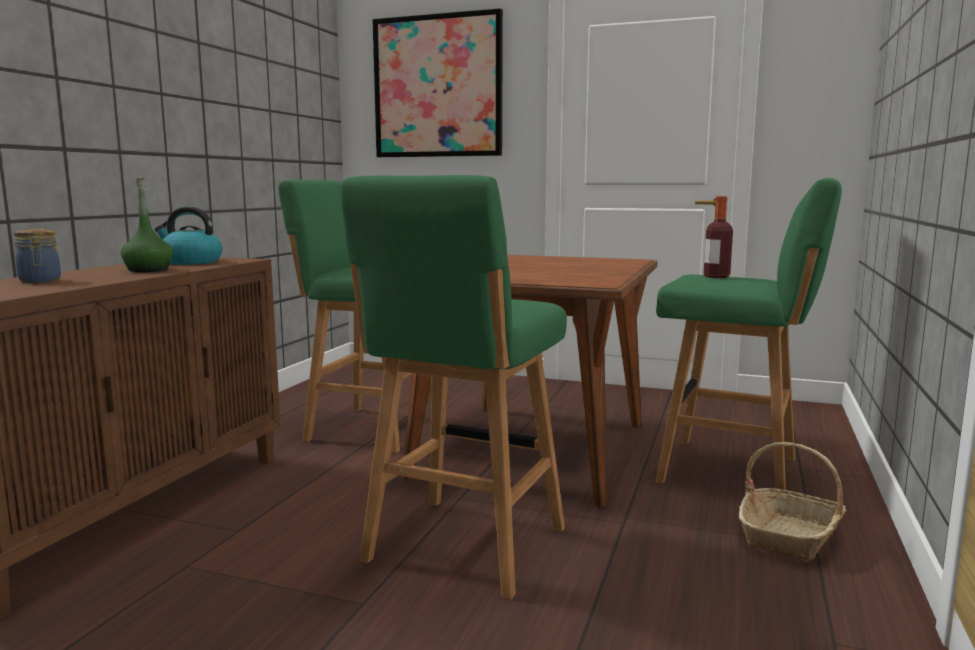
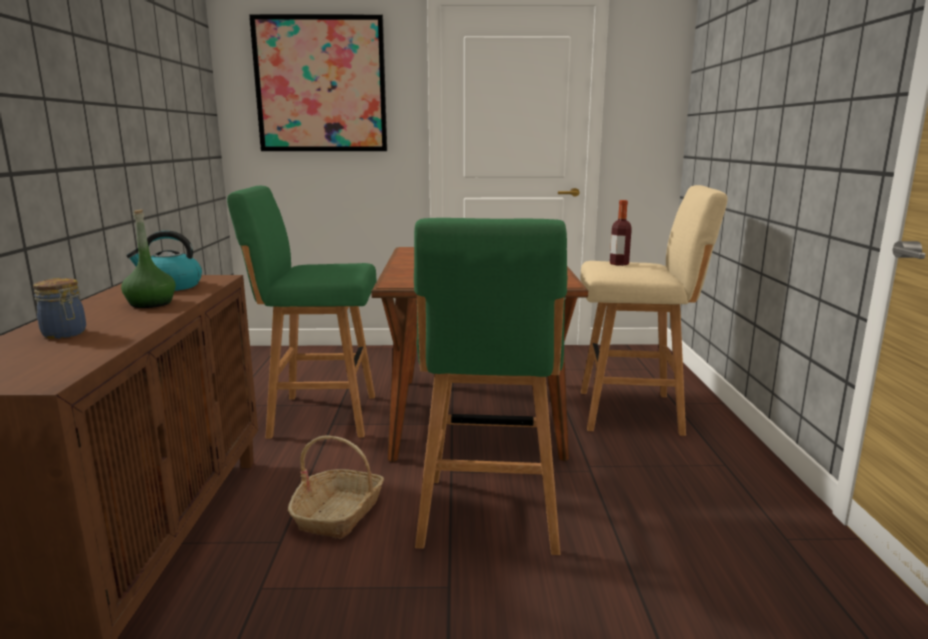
camera: 20 degrees left, 5 degrees up
green stool [656,178,842,490] -> beige stool [580,185,728,436]
basket [739,442,847,562] -> basket moved to [288,436,384,539]

